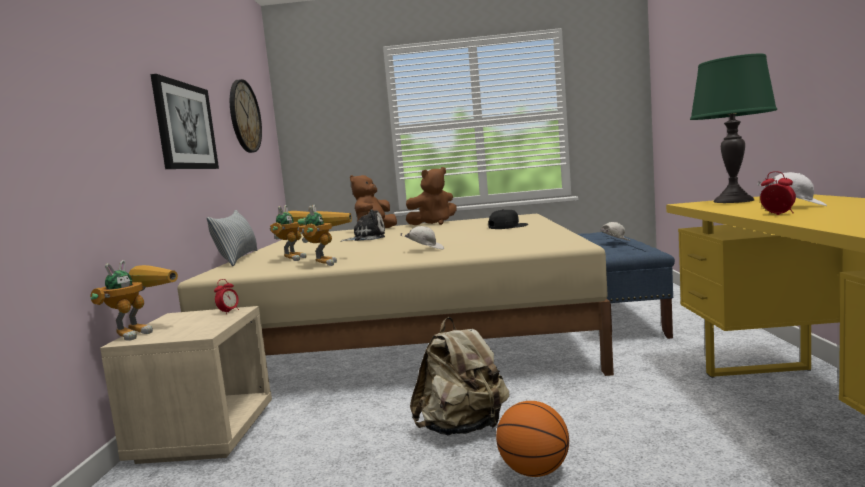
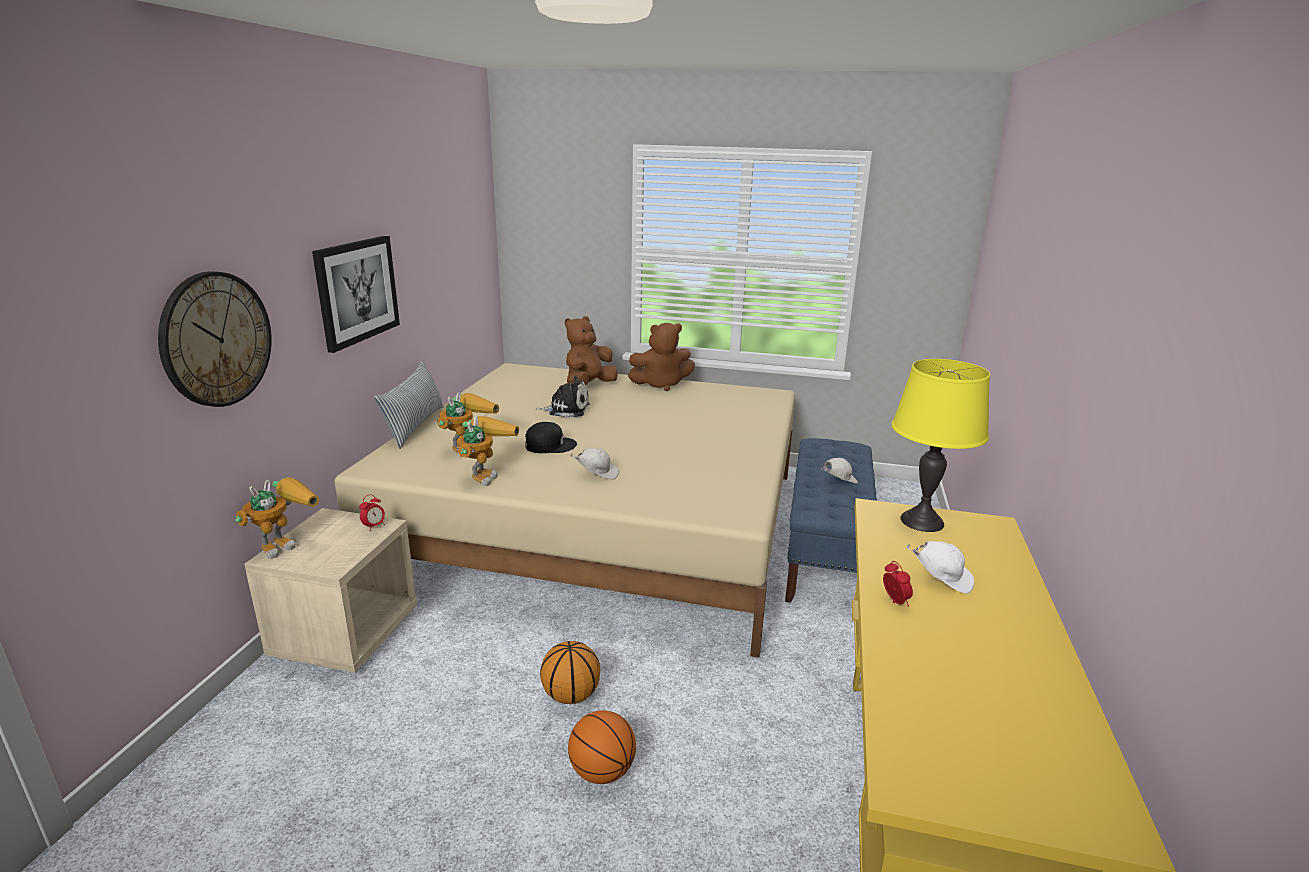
camera: 10 degrees right, 15 degrees up
wall clock [230,79,262,153] -> wall clock moved to [158,271,271,407]
beige backpack [410,317,509,436] -> basketball [540,641,600,704]
black cap [489,209,528,229] -> black cap moved to [525,422,577,453]
green table lamp [690,54,777,203] -> yellow table lamp [891,359,990,532]

